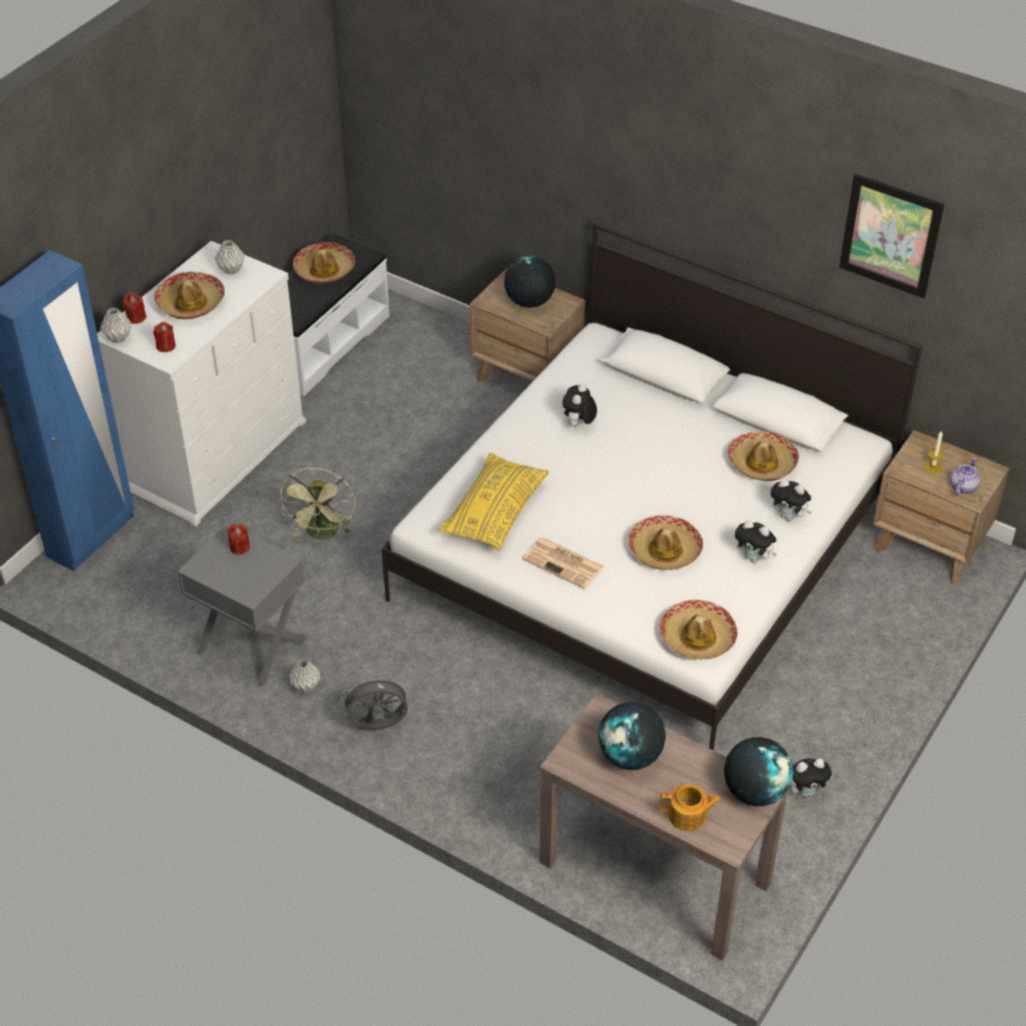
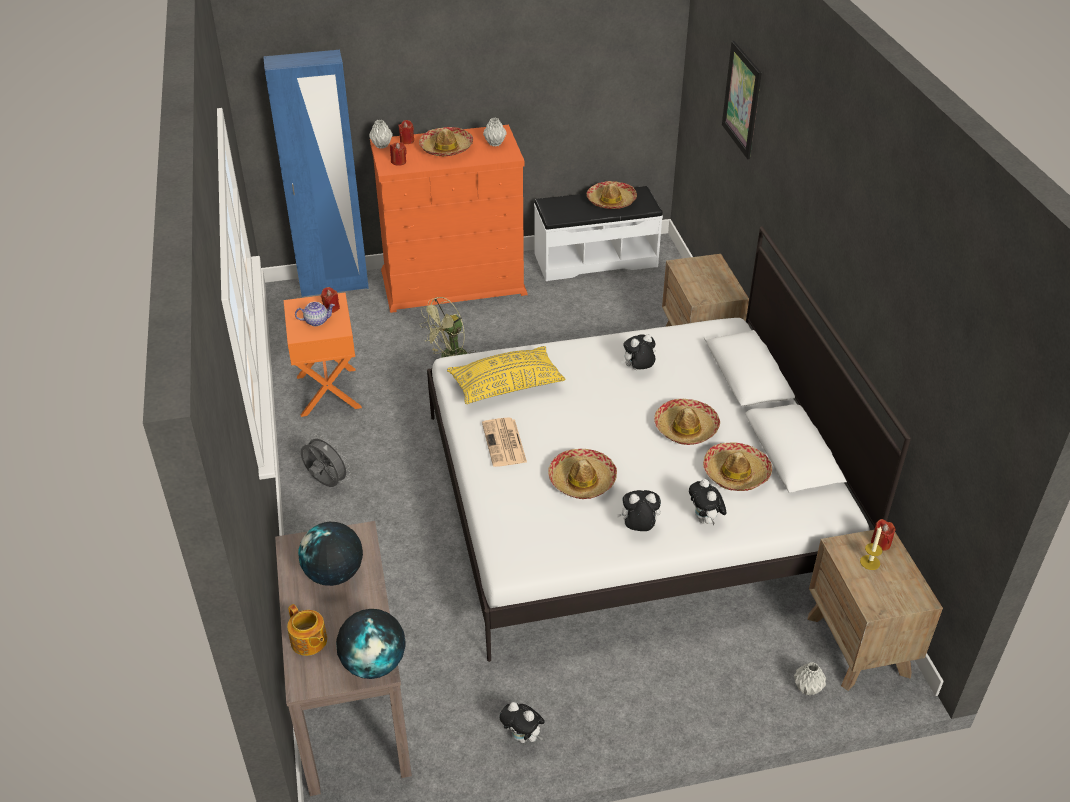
camera: 45 degrees right, 5 degrees down
white dresser [97,241,306,527] -> orange dresser [370,125,527,313]
grey nightstand [178,523,307,687] -> orange nightstand [284,293,362,417]
grey vase [289,659,320,693] -> grey vase moved to [794,662,826,695]
globe [504,256,556,308] -> none
hat [659,600,738,660] -> hat moved to [654,399,720,445]
plush toy [735,520,777,562] -> plush toy turned 105 degrees clockwise [616,490,661,531]
picture [839,174,944,298] -> picture moved to [722,41,762,159]
teapot [950,458,980,495] -> teapot moved to [295,302,335,326]
none -> red candle [871,519,896,551]

